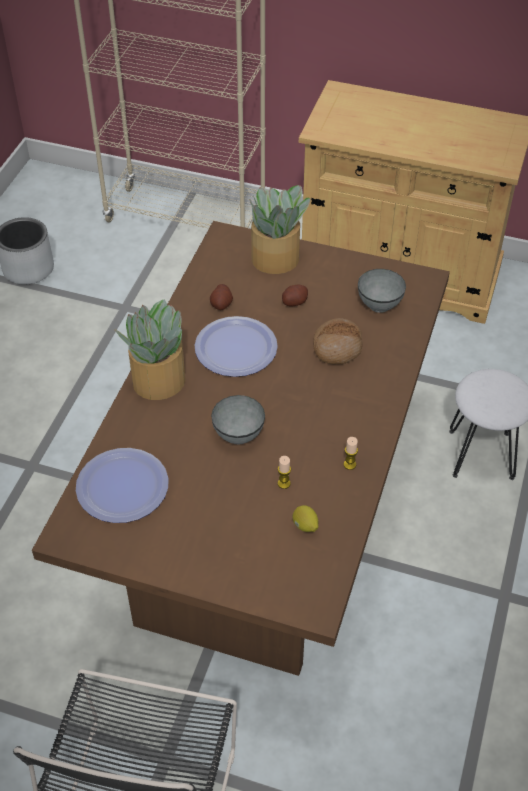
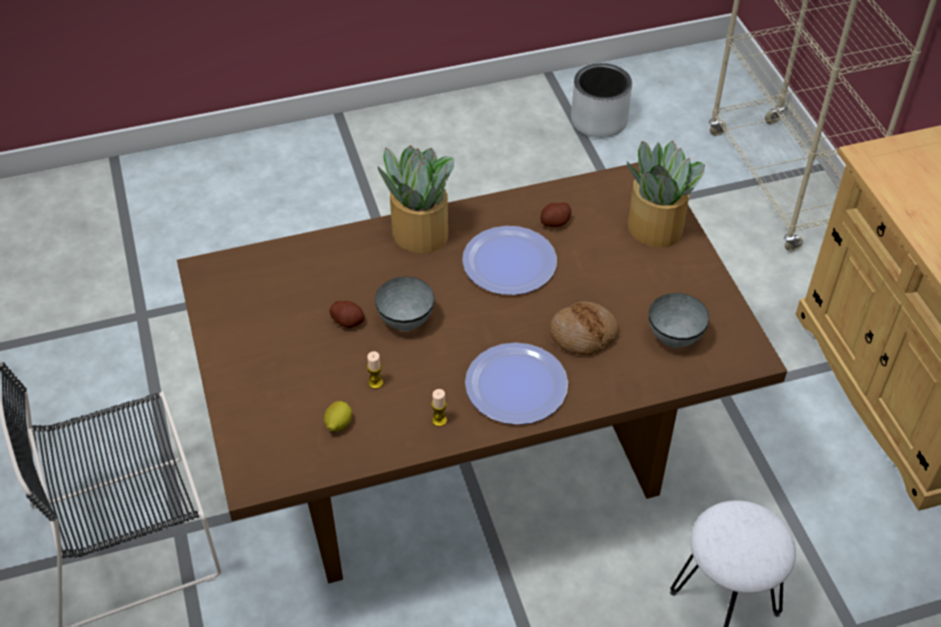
camera: 55 degrees right, 0 degrees up
plate [76,448,168,523] -> plate moved to [465,343,568,425]
potato [282,285,308,306] -> potato moved to [329,301,365,328]

